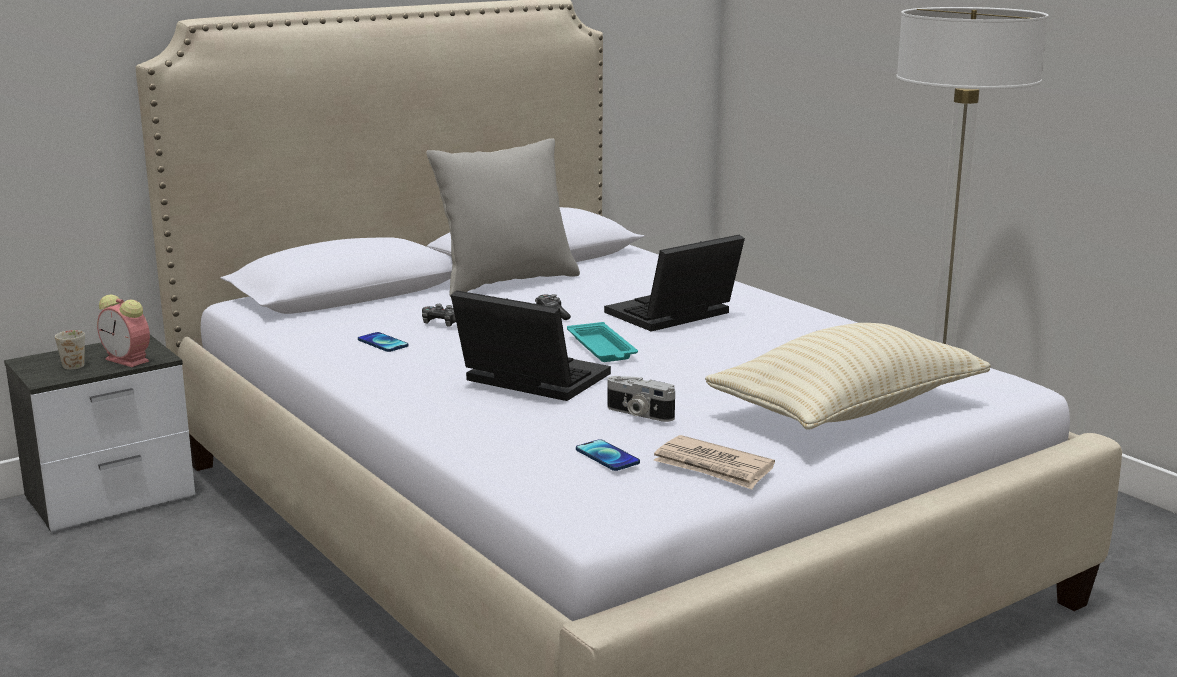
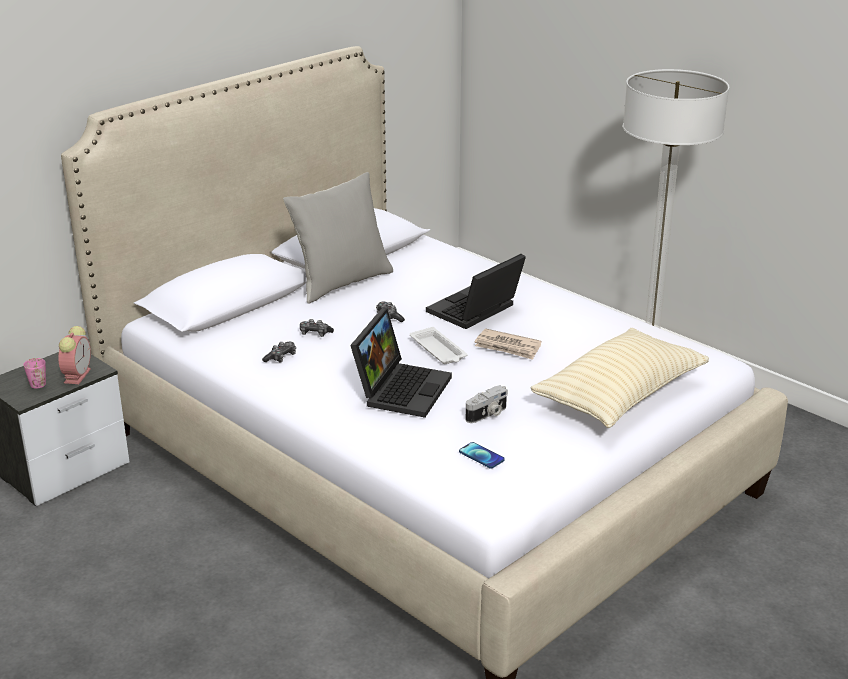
camera: 10 degrees left, 10 degrees up
white mug [55,330,85,370] -> pink mug [23,358,46,388]
alarm clock [97,294,150,367] -> alarm clock turned 105 degrees counterclockwise [58,326,91,384]
phone [358,332,409,352] -> game controller [262,342,296,363]
laptop [451,290,611,401] -> laptop turned 90 degrees clockwise [350,308,452,418]
turquoise tray [567,322,638,362] -> white tray [410,327,467,364]
camera [607,376,675,422] -> camera turned 60 degrees counterclockwise [466,385,508,423]
newspaper [653,435,775,489] -> newspaper moved to [474,329,542,360]

